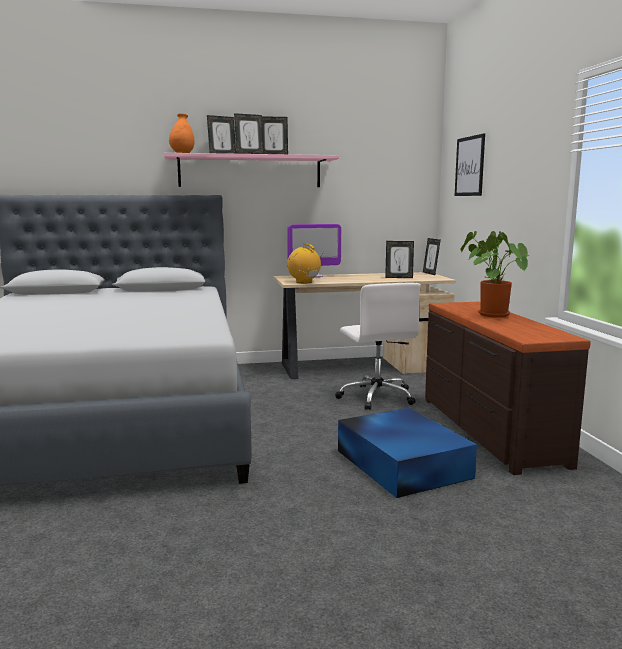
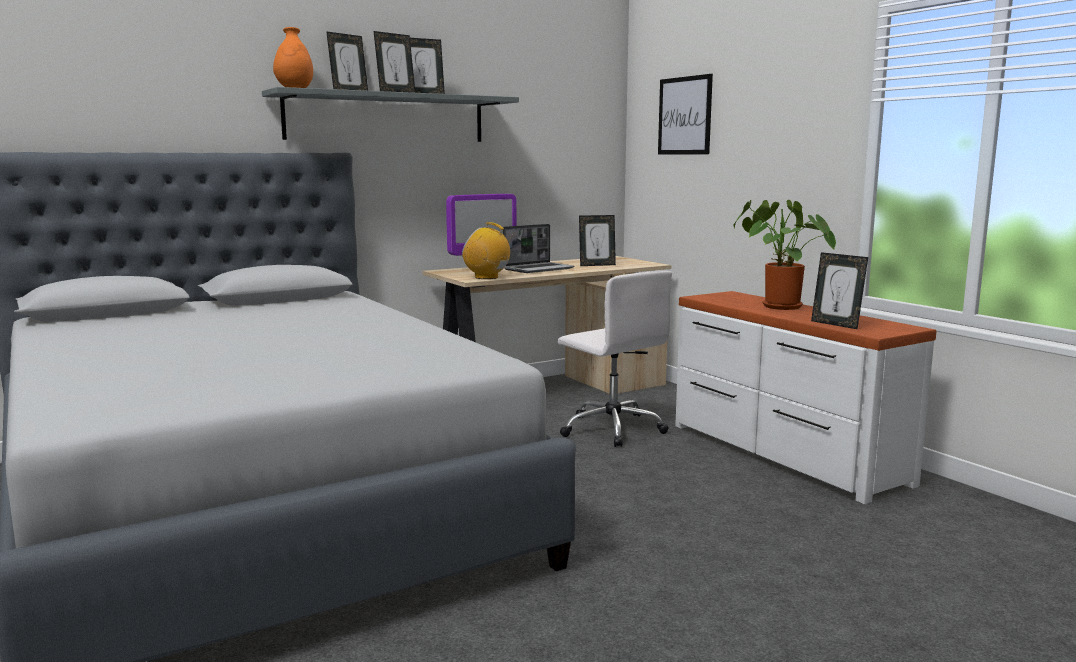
camera: 20 degrees left, 0 degrees up
pink shelf [164,153,339,187] -> grey shelf [262,87,519,142]
blue storage box [338,408,477,498] -> none
picture frame [423,238,441,275] -> picture frame moved to [811,252,868,329]
brown dresser [425,302,591,475] -> white dresser [675,291,936,504]
none -> laptop [503,224,574,273]

